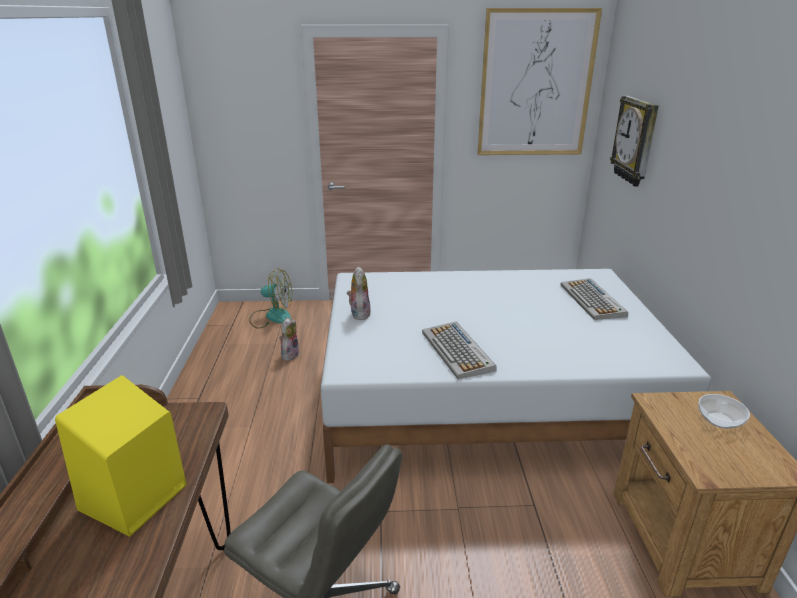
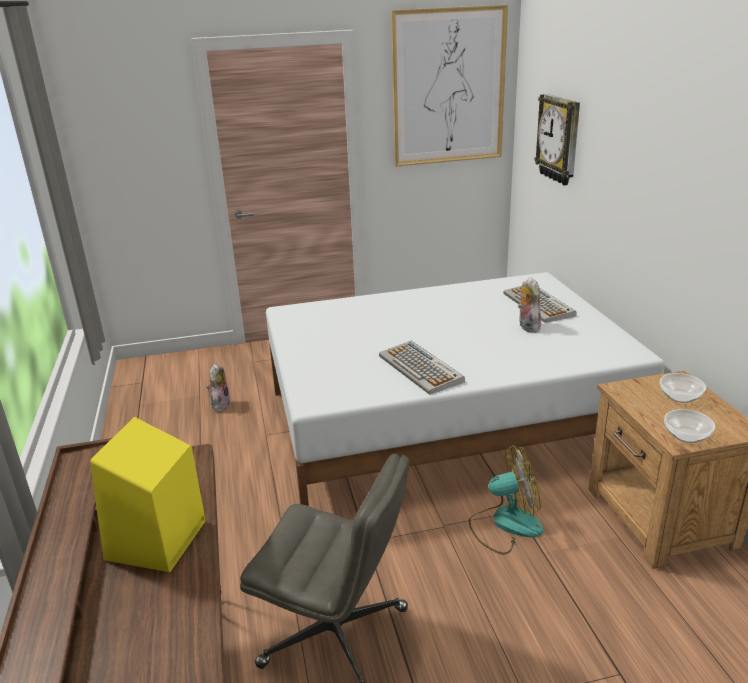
camera: 10 degrees left, 0 degrees up
fan [249,268,292,328] -> fan moved to [469,445,544,554]
plush toy [347,266,371,320] -> plush toy moved to [518,277,541,333]
none -> bowl [664,409,715,443]

